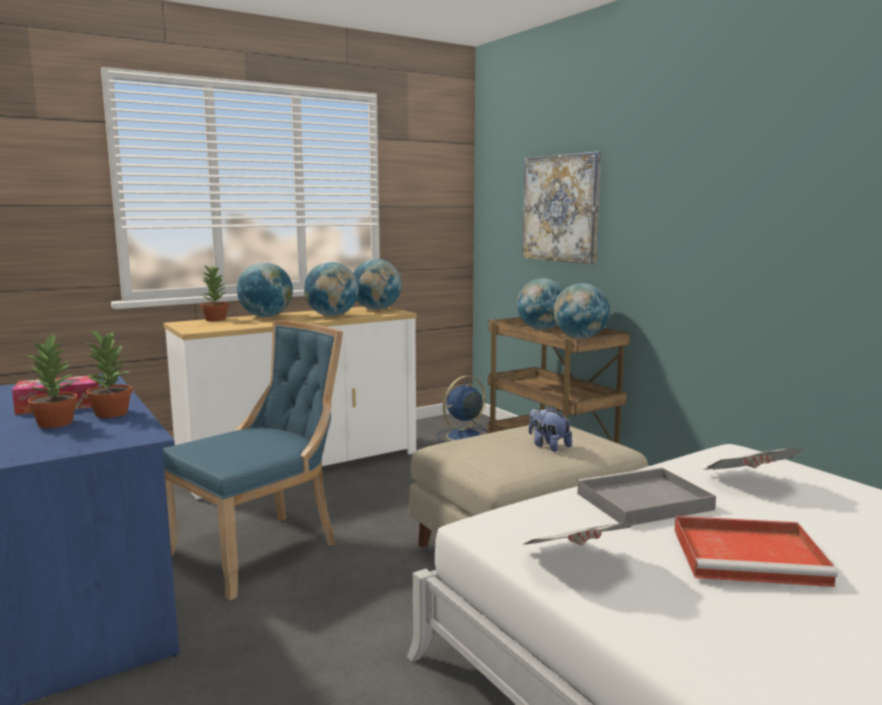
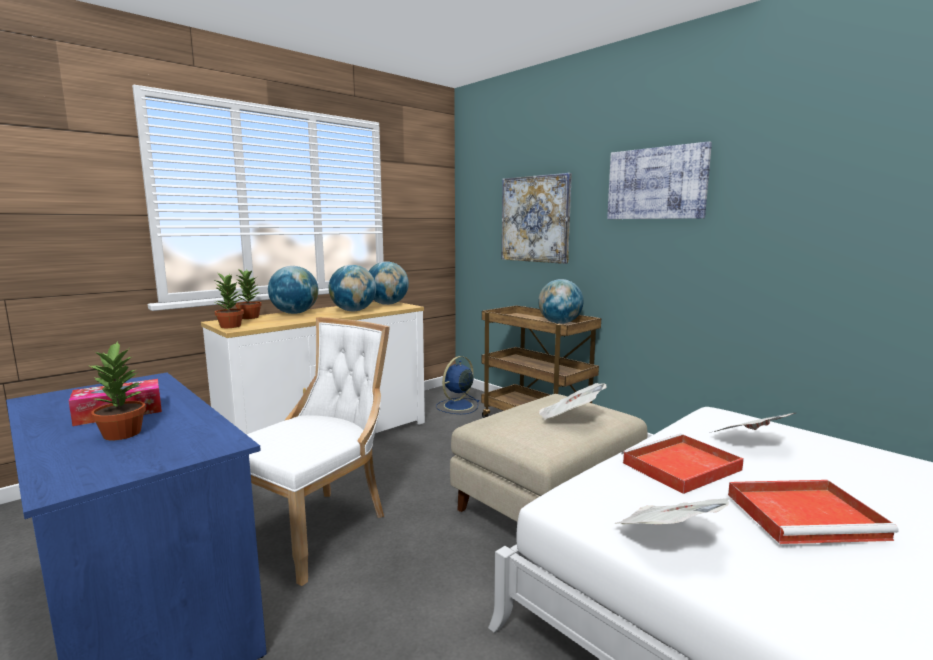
camera: 10 degrees left, 0 degrees up
potted plant [85,329,132,418] -> potted plant moved to [215,273,244,328]
blue chair [163,320,343,600] -> white chair [246,317,390,586]
globe [517,278,564,330] -> none
plush toy [529,406,572,452] -> newspaper [539,383,606,420]
grey tray [576,467,716,525] -> red tray [621,434,744,494]
none -> picture [607,141,712,219]

